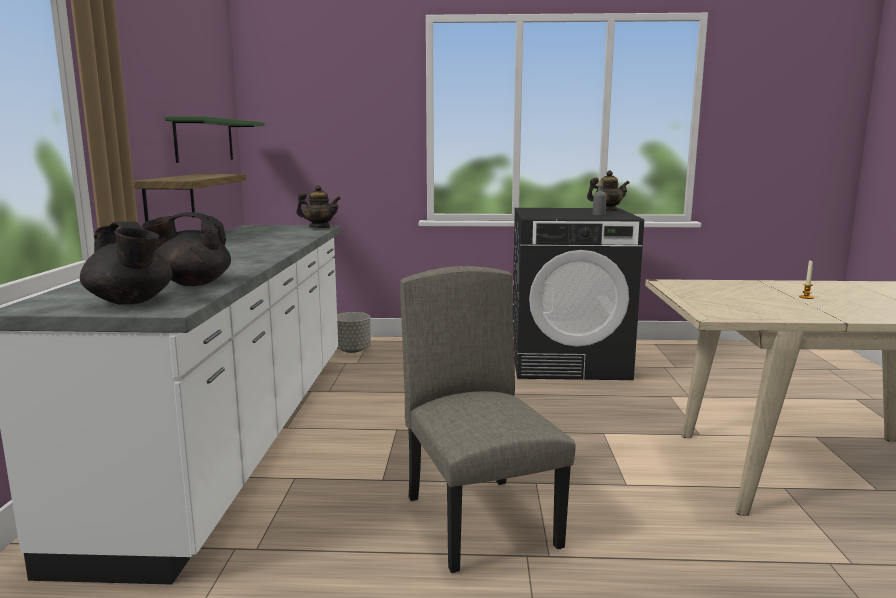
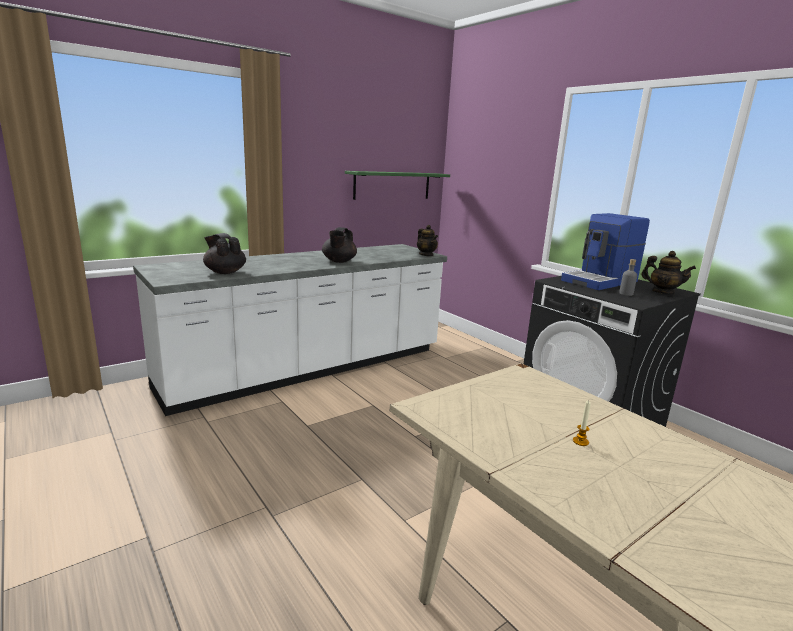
camera: 50 degrees right, 5 degrees up
black teapot [80,221,172,305] -> black teapot moved to [322,227,357,263]
shelf [134,174,247,222] -> none
grey planter [337,312,371,353] -> none
beige chair [400,266,576,573] -> none
none -> coffee machine [561,213,650,290]

